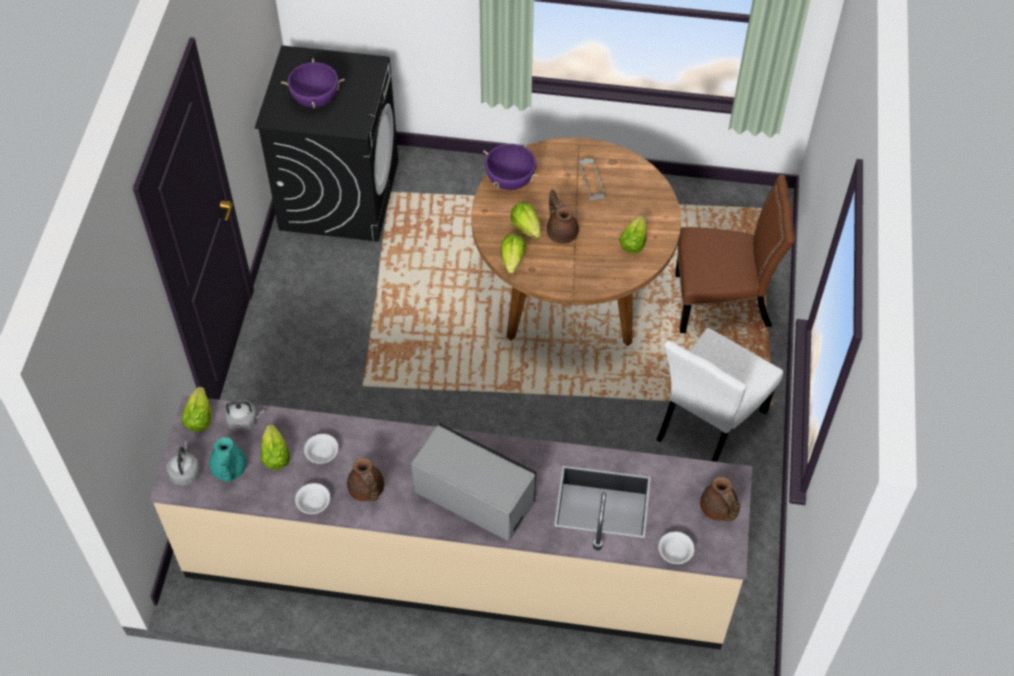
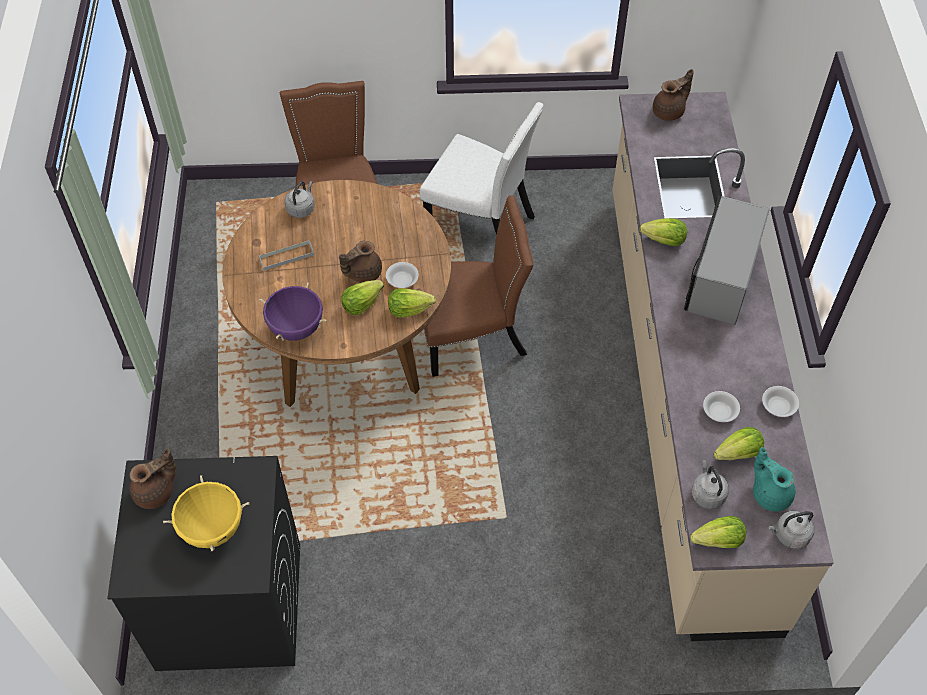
camera: 100 degrees left, 0 degrees up
turquoise teapot [209,437,246,482] -> turquoise teapot turned 105 degrees counterclockwise [753,447,796,512]
purple cooking pot [281,58,345,108] -> yellow cooking pot [163,475,249,551]
brown teapot [347,458,384,502] -> brown teapot moved to [129,449,176,509]
lettuce [619,216,646,254] -> lettuce moved to [640,218,687,246]
white bowl [658,532,694,564] -> white bowl moved to [386,262,419,288]
none -> grey kettle [285,181,315,218]
none -> brown chair [424,195,533,377]

